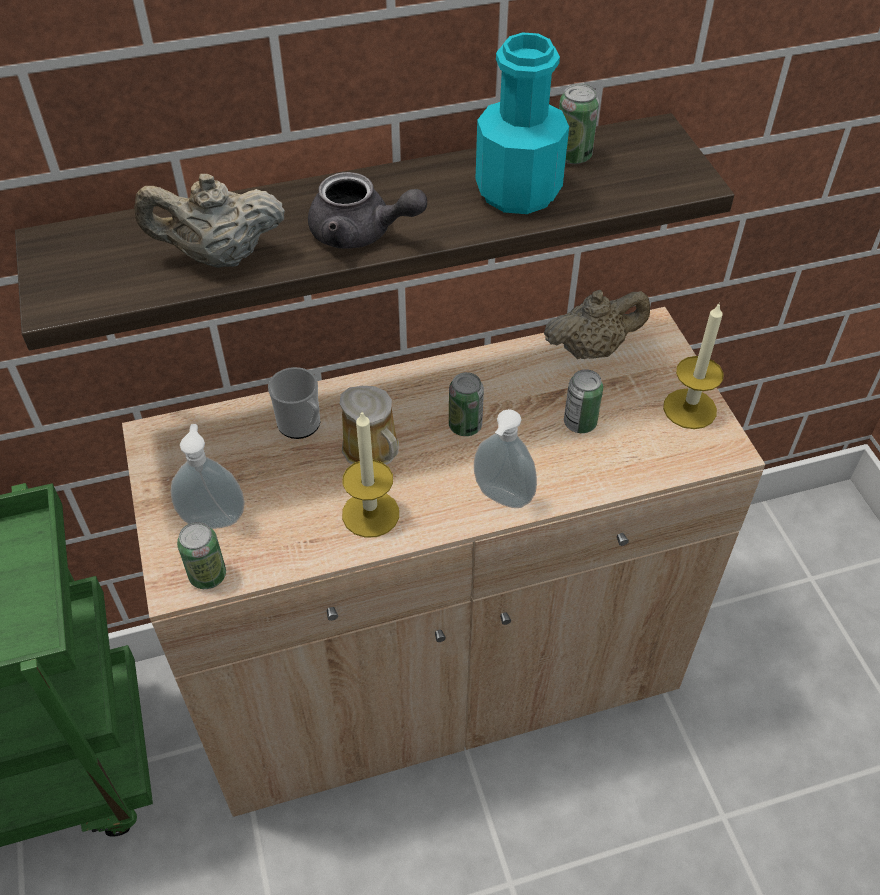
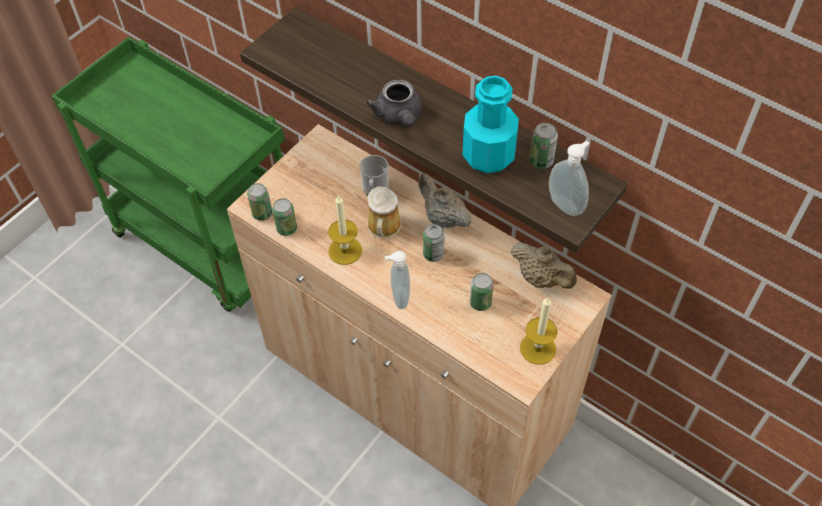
camera: 55 degrees right, 5 degrees up
beige teapot [134,174,285,268] -> beige teapot moved to [419,173,472,228]
soap dispenser [171,424,245,529] -> soap dispenser moved to [549,141,589,216]
none -> can [272,198,297,236]

